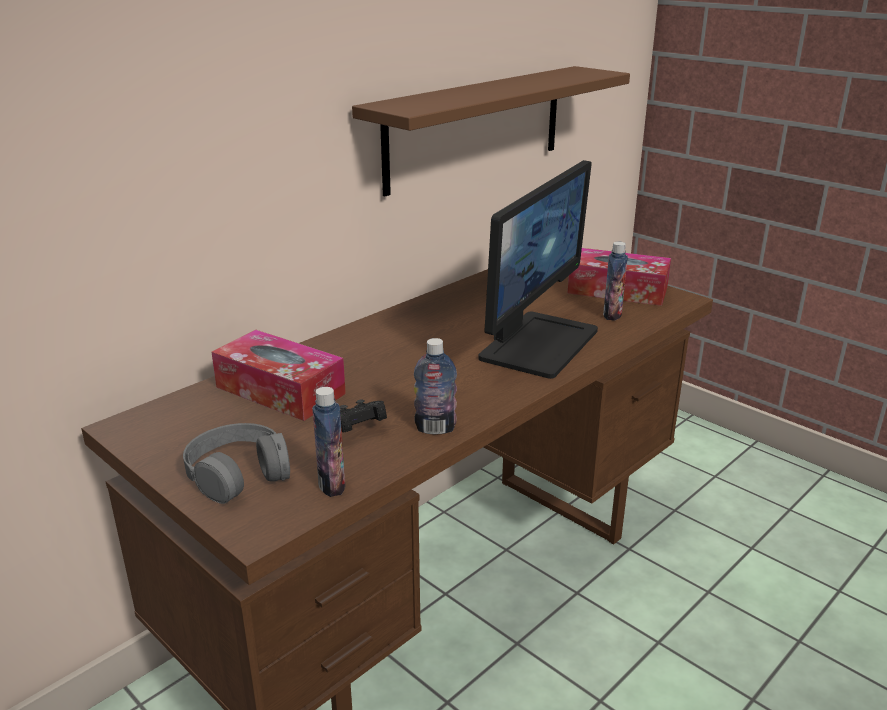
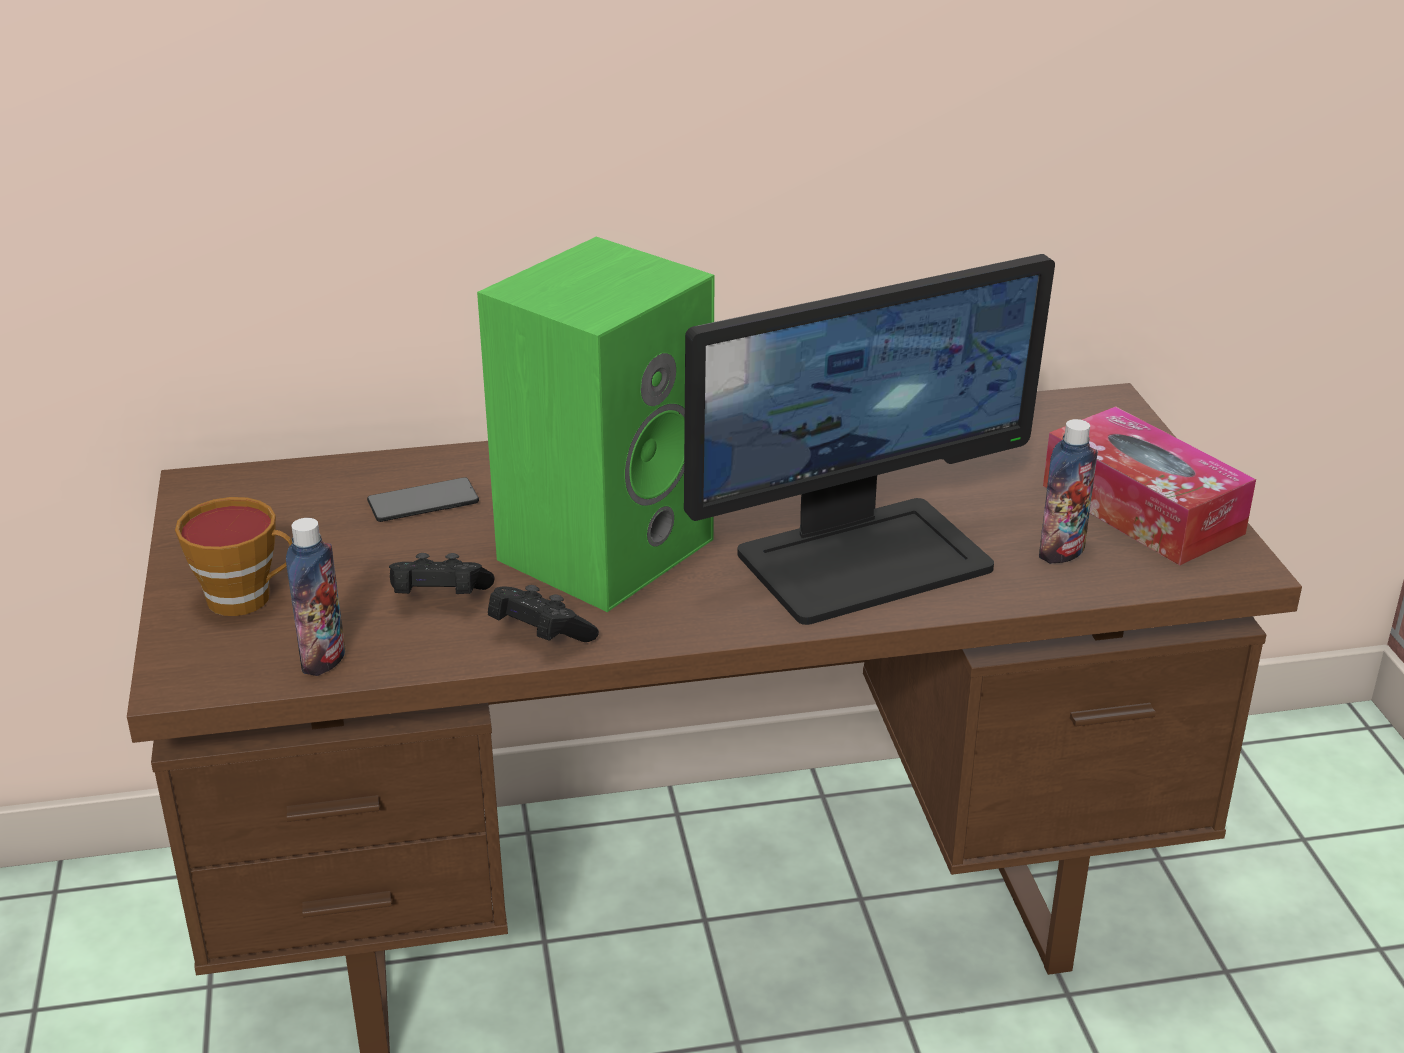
camera: 35 degrees right, 5 degrees up
grey headphones [183,423,290,504] -> cup [175,497,292,616]
tissue box [212,330,346,421] -> phone [367,477,479,522]
brown shelf [352,66,630,196] -> none
bottle [414,338,457,435] -> black game controller [488,585,599,642]
none -> green speaker [477,237,714,612]

